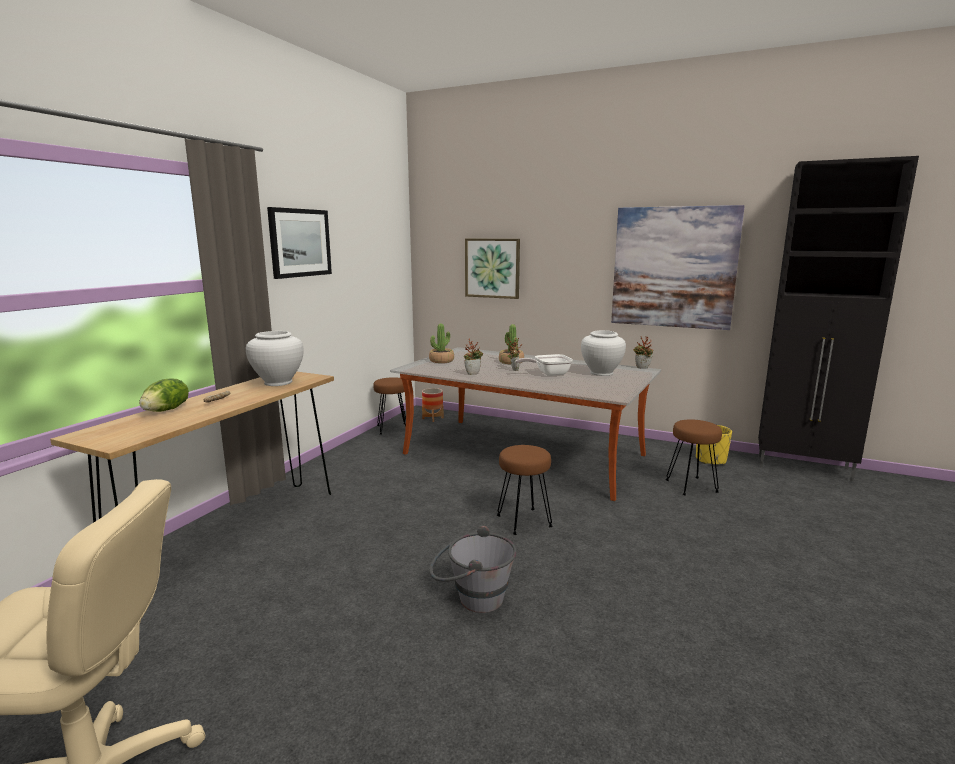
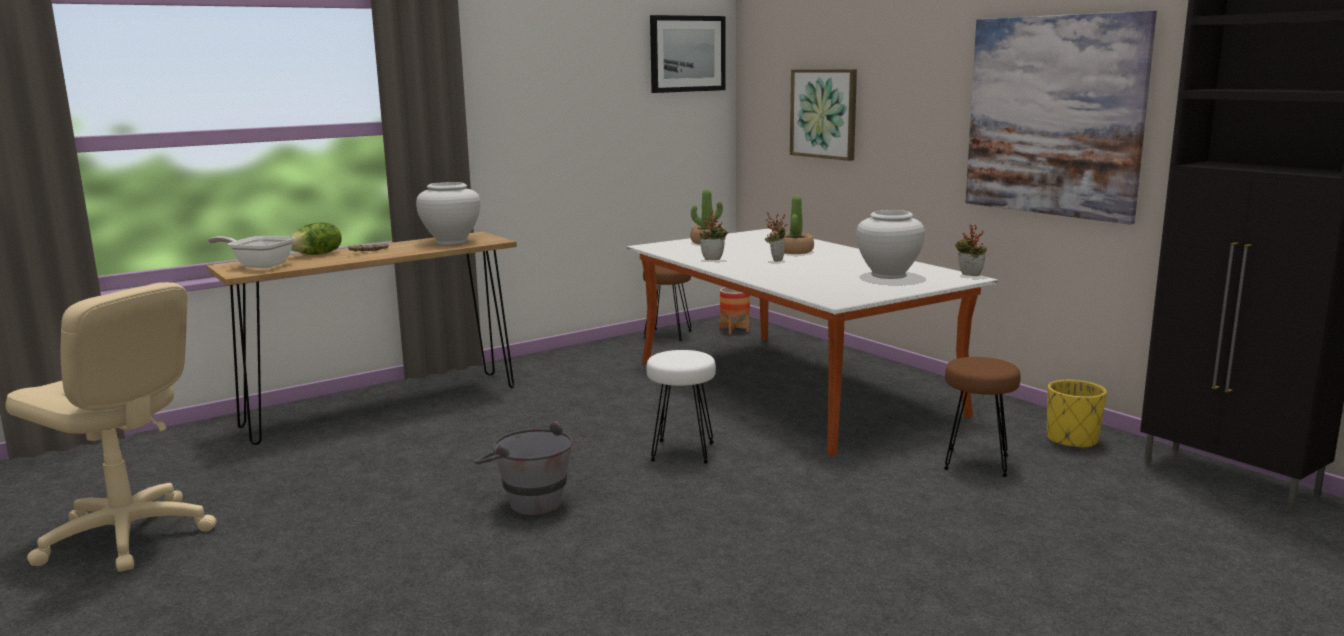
camera: 30 degrees right, 0 degrees up
picture [267,207,332,279] -> picture moved to [650,15,726,93]
brown stool [497,445,553,535] -> white stool [646,350,716,464]
frying pan [515,354,573,376] -> frying pan moved to [208,236,294,268]

